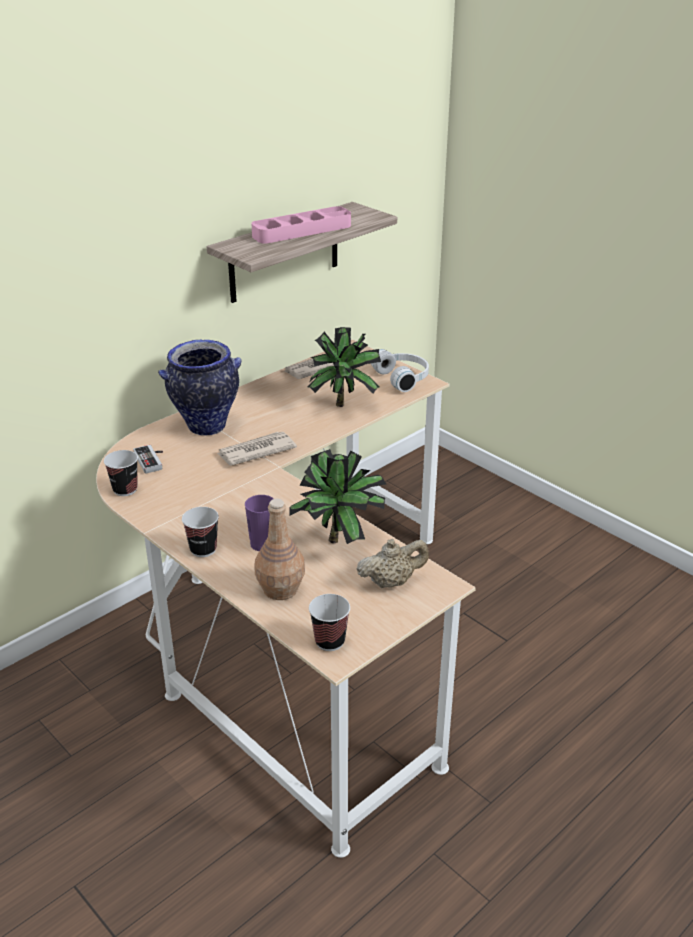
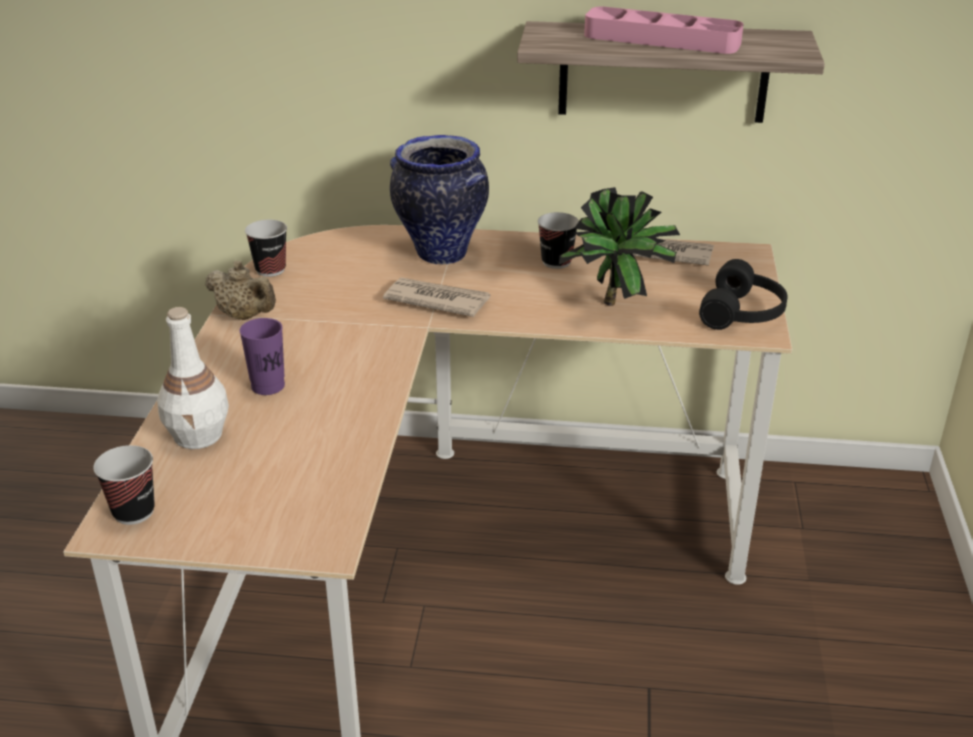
camera: 50 degrees right, 0 degrees up
game controller [133,445,163,474] -> none
cup [182,507,219,557] -> cup moved to [537,212,579,269]
brown bottle [255,498,305,600] -> white bottle [157,307,229,449]
potted plant [289,449,386,544] -> none
beige teapot [356,539,429,588] -> beige teapot moved to [205,261,276,320]
white headphones [371,349,429,392] -> black headphones [699,259,788,330]

